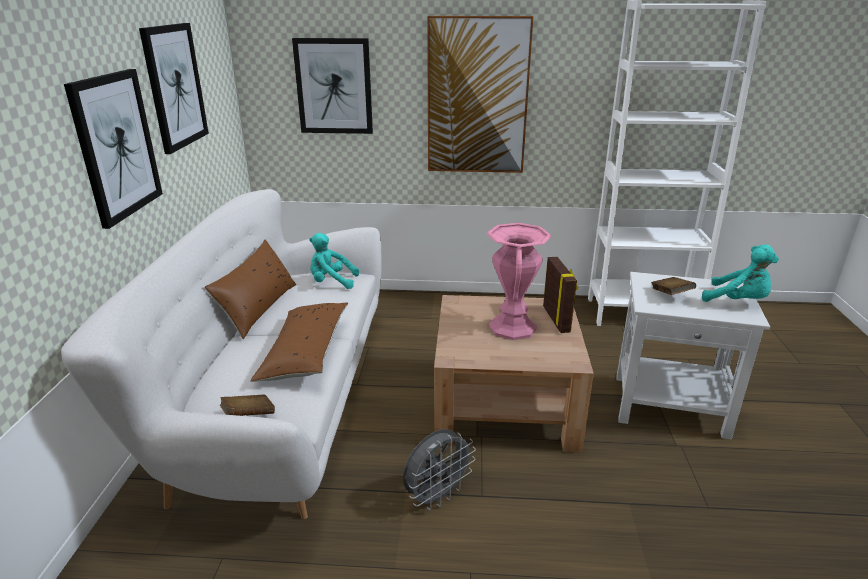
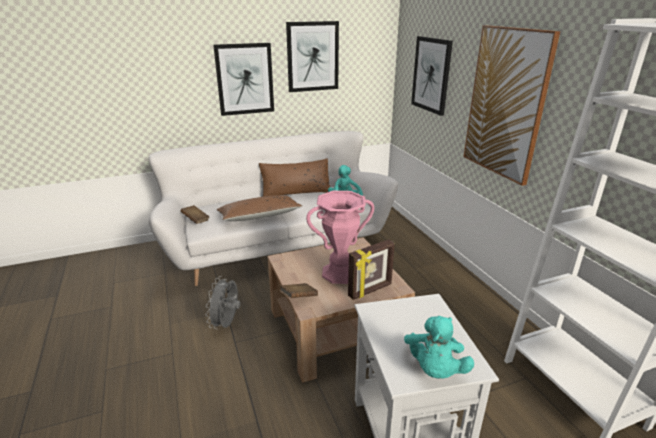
camera: 65 degrees right, 0 degrees up
grey fan [403,429,476,510] -> grey fan turned 75 degrees clockwise [205,276,241,329]
brown book [651,277,696,295] -> brown book moved to [280,283,318,298]

